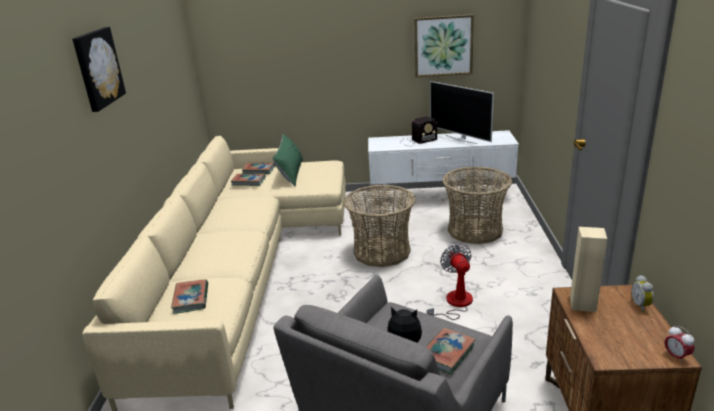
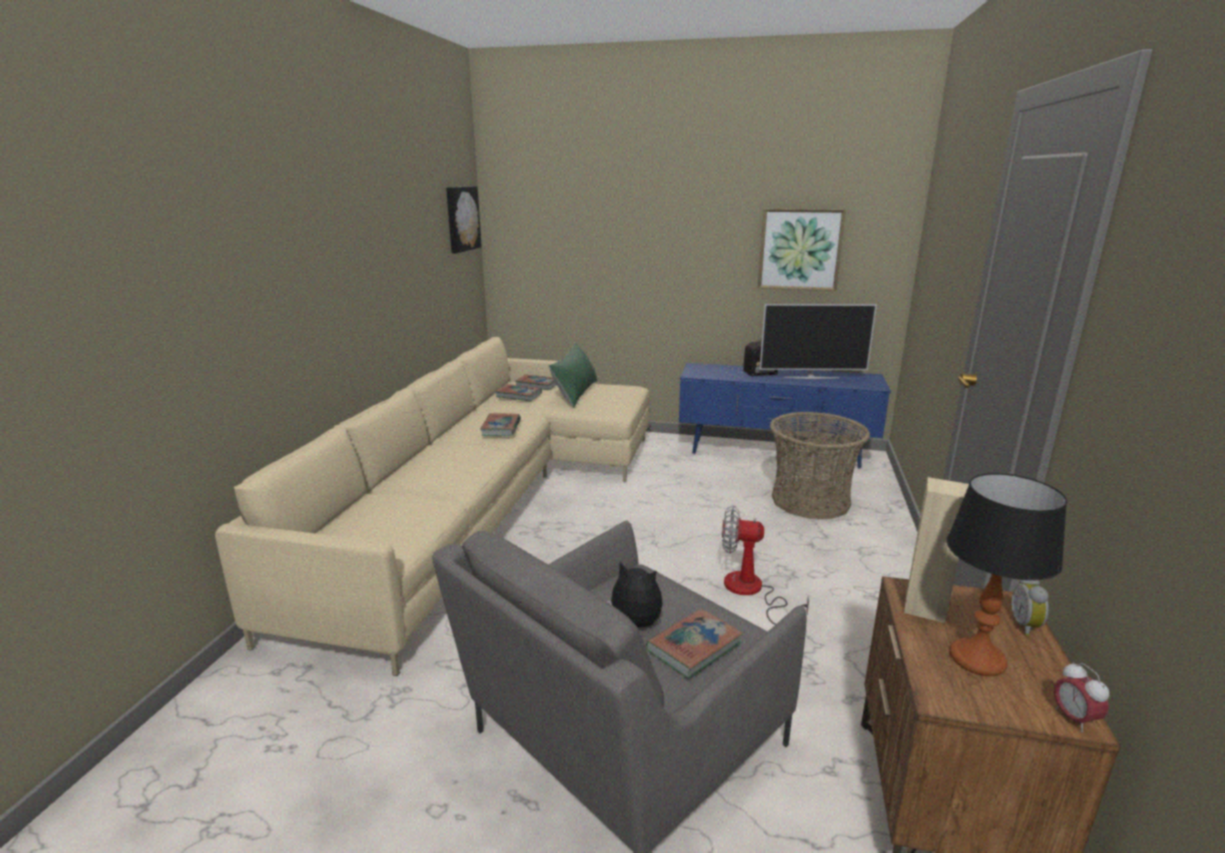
camera: 10 degrees right, 5 degrees down
picture [72,27,126,112] -> picture moved to [446,186,482,253]
book [171,279,208,314] -> book moved to [480,413,521,436]
basket [344,185,416,267] -> none
white tv stand [368,130,519,205] -> blue tv stand [679,363,891,468]
fan [427,243,473,320] -> fan turned 75 degrees counterclockwise [722,506,809,625]
television [430,81,494,144] -> television turned 60 degrees counterclockwise [759,304,877,379]
none -> table lamp [947,473,1067,676]

